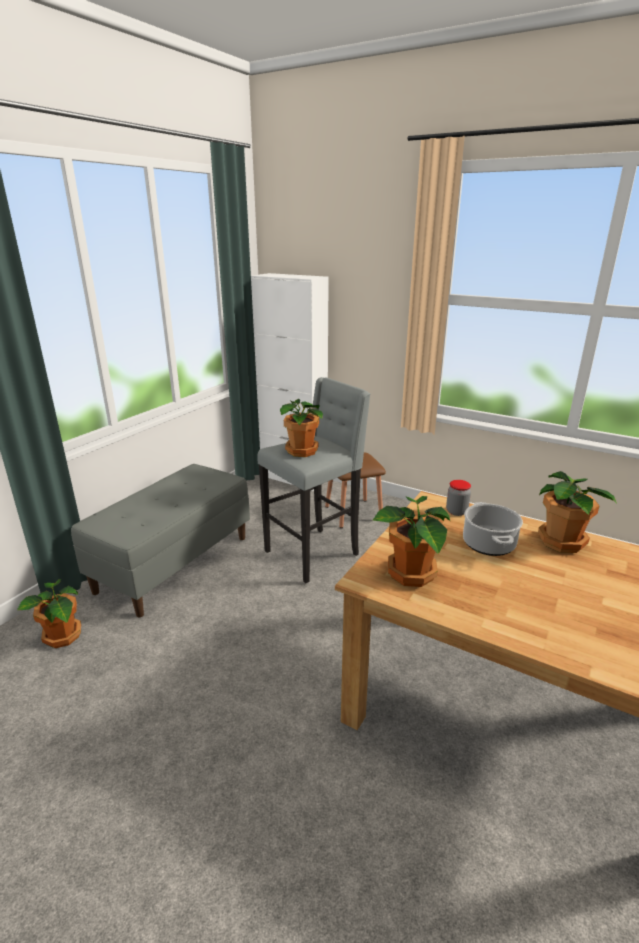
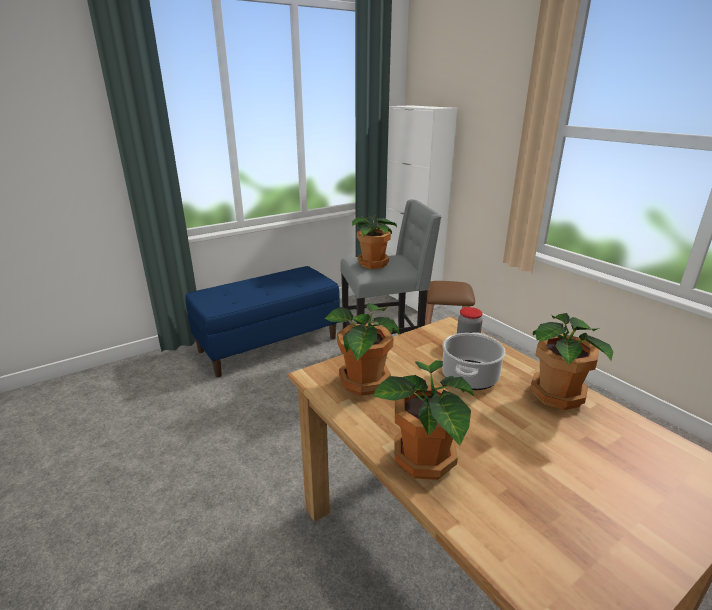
camera: 25 degrees right, 0 degrees up
potted plant [17,579,81,648] -> potted plant moved to [372,360,474,480]
grey bench [71,464,250,617] -> blue bench [185,266,340,377]

